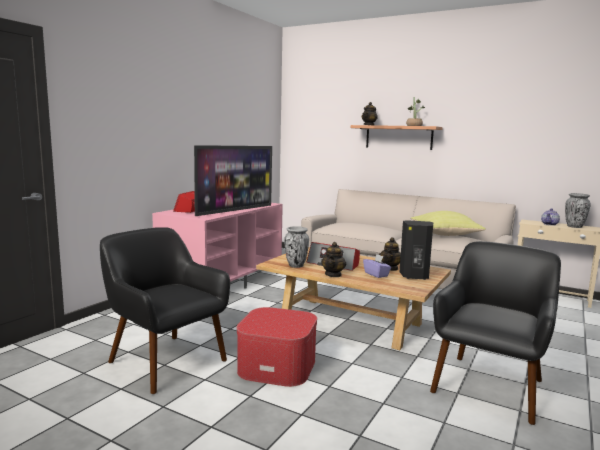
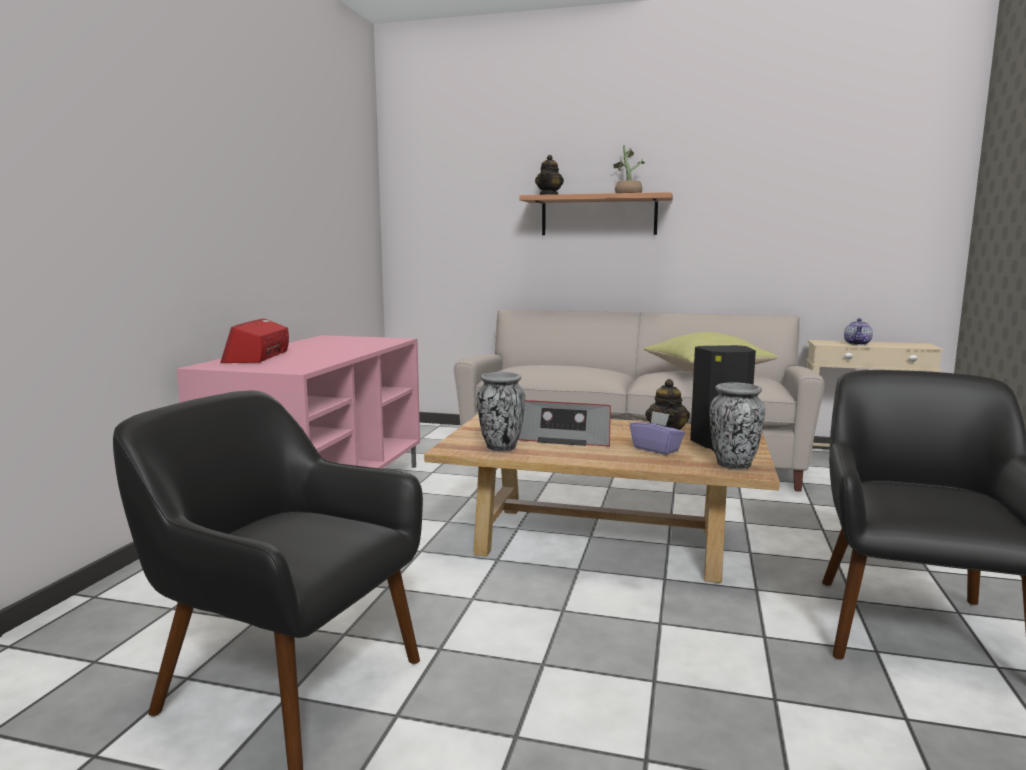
camera: 15 degrees left, 0 degrees up
television [194,145,272,216] -> none
ottoman [236,307,317,387] -> none
teapot [321,242,346,277] -> none
vase [565,193,591,228] -> vase moved to [709,382,765,470]

